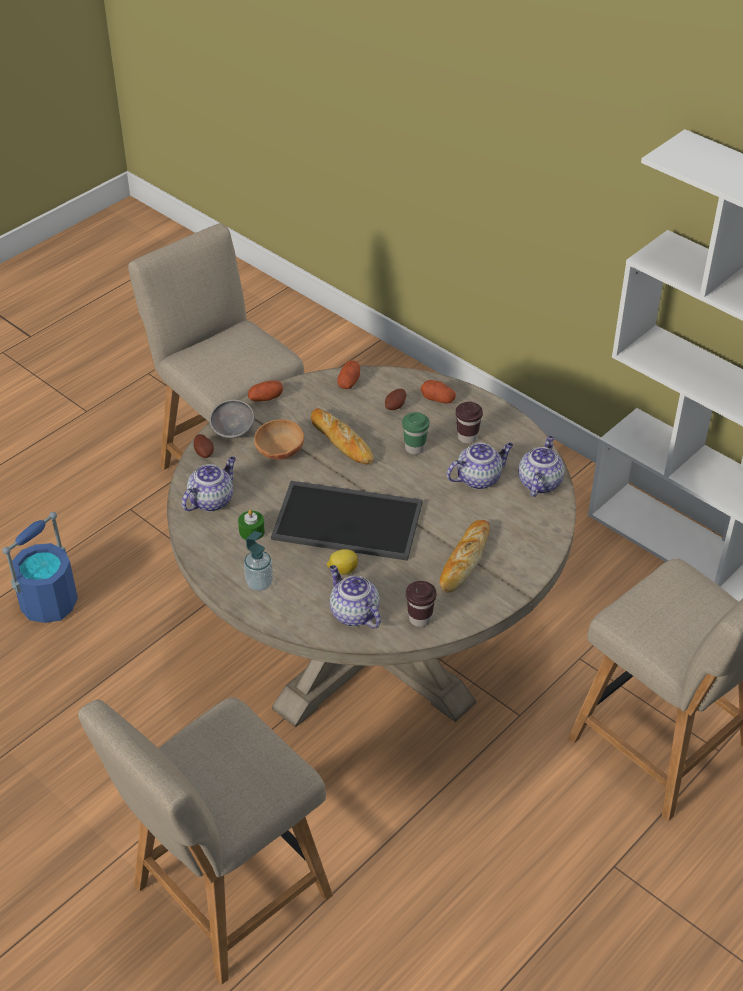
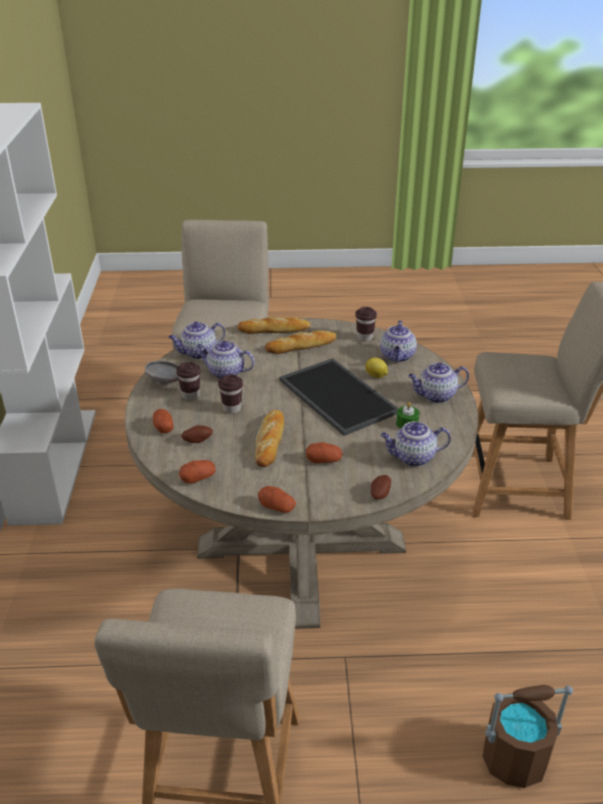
camera: 135 degrees left, 10 degrees down
blue bucket [3,512,78,623] -> brown bucket [483,685,573,788]
grey bowl [209,400,255,438] -> grey bowl moved to [145,361,179,385]
soap dispenser [244,531,273,591] -> teapot [408,363,469,403]
brown bowl [254,419,304,460] -> potato [306,442,342,463]
green cup [402,412,429,454] -> brown cup [218,374,243,414]
none -> bread [238,316,311,334]

